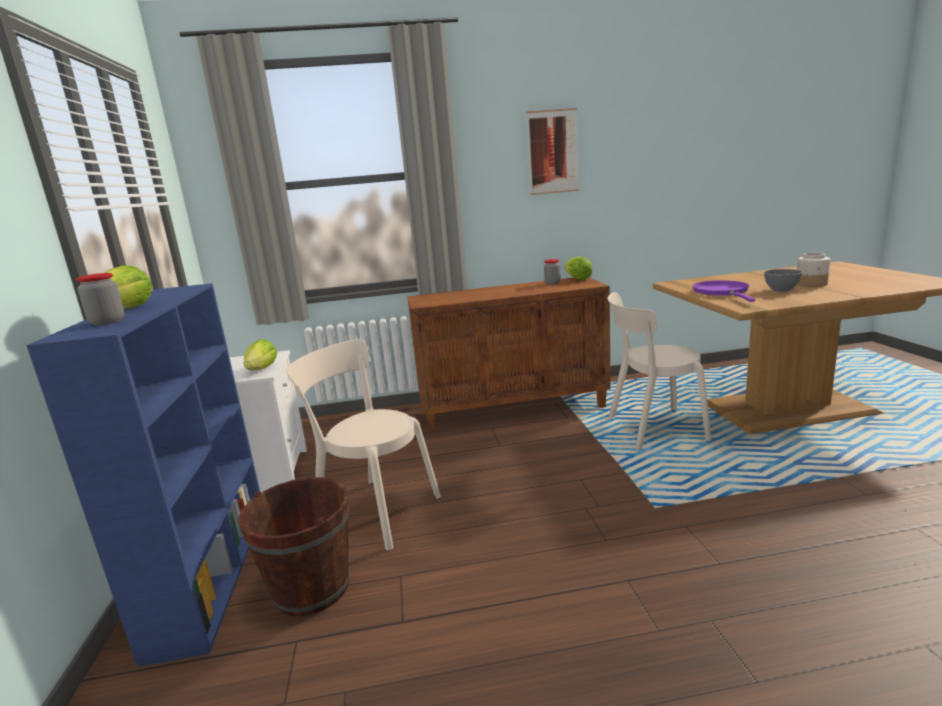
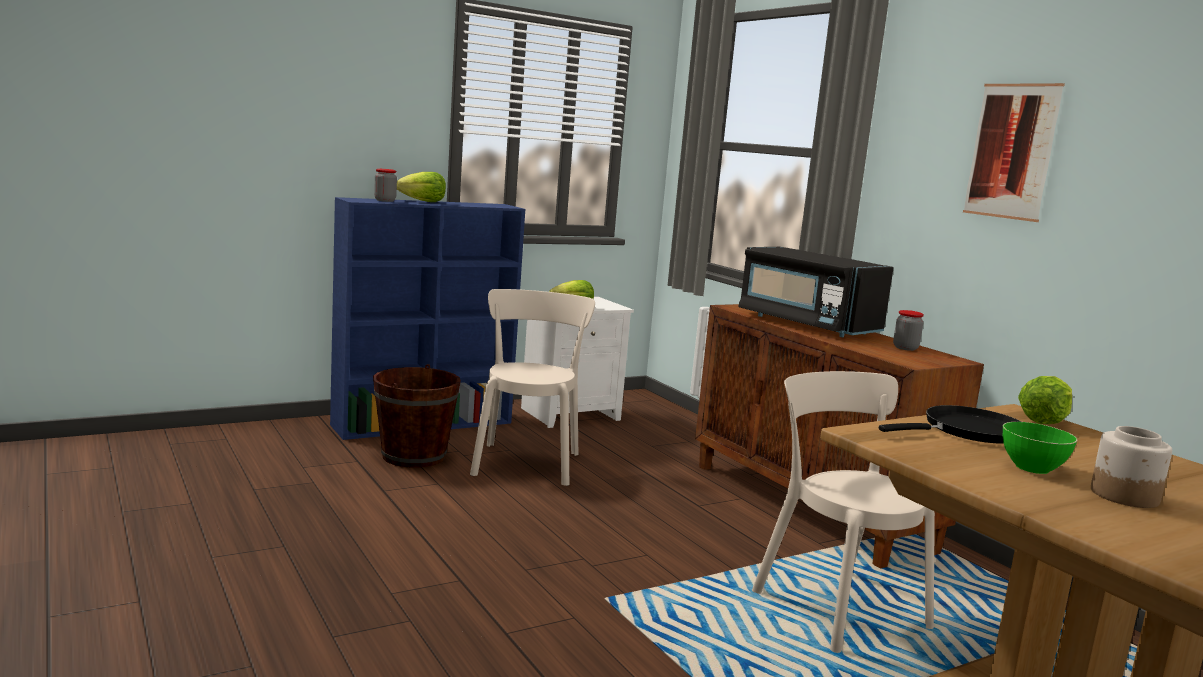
camera: 65 degrees right, 5 degrees down
lettuce [564,257,593,280] -> lettuce moved to [1018,376,1072,424]
purple frying pan [693,280,755,302] -> black frying pan [879,405,1021,444]
grey bowl [764,269,802,292] -> green bowl [1003,422,1078,474]
none -> black microwave [739,247,894,337]

